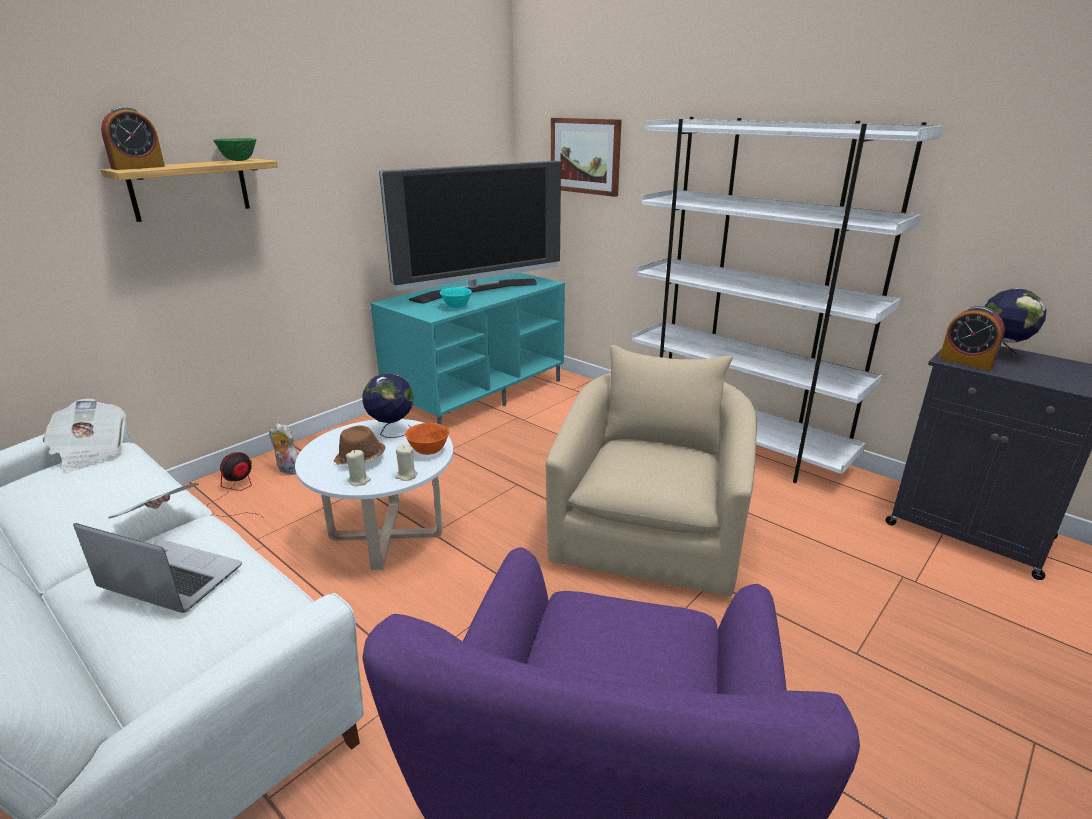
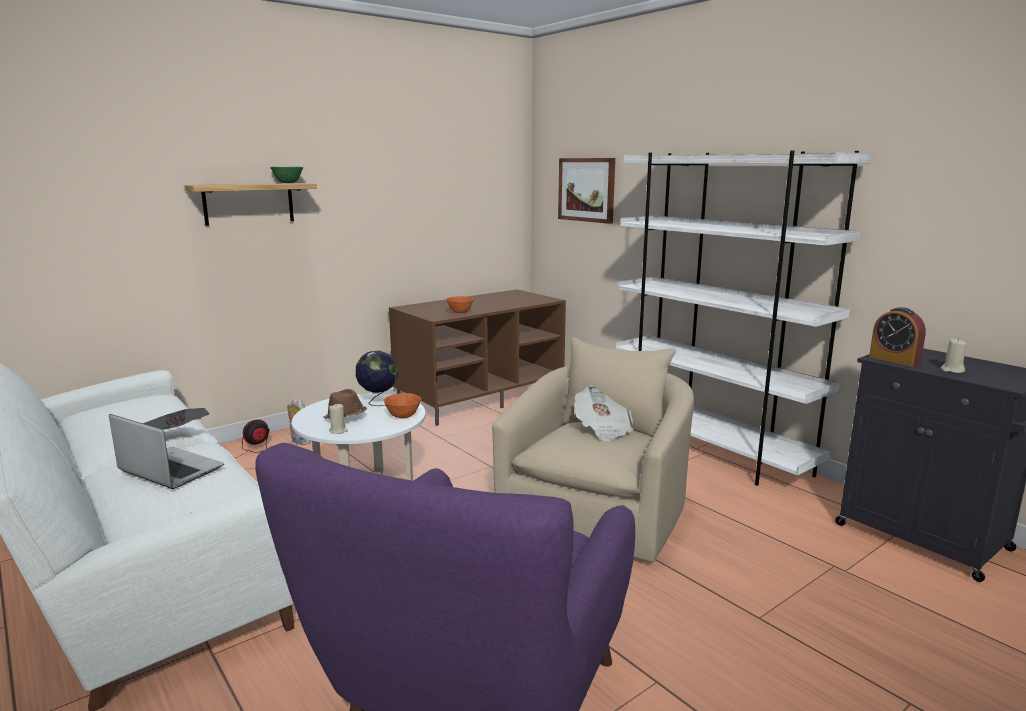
camera: 10 degrees right, 10 degrees down
newspaper [42,398,126,471] -> newspaper moved to [574,385,634,441]
alarm clock [101,107,165,170] -> none
turquoise tv stand [370,273,565,425] -> brown tv stand [389,289,566,426]
television [379,161,561,304] -> none
beige candle [395,444,418,481] -> beige candle moved to [941,338,967,373]
turquoise bowl [440,287,472,308] -> orange bowl [446,296,474,313]
globe [984,288,1046,362] -> none

